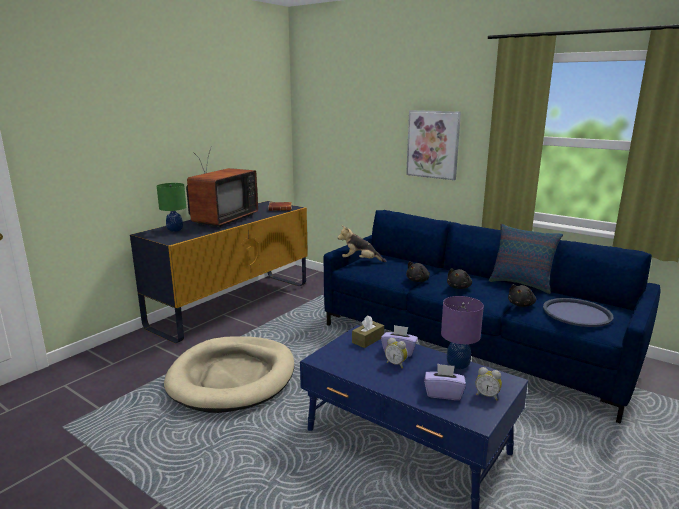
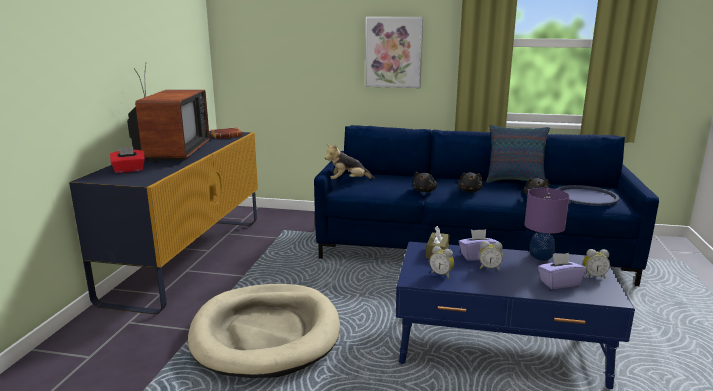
camera: 25 degrees left, 0 degrees up
green table lamp [157,183,186,232] -> red tissue box [110,147,145,173]
none -> alarm clock [429,246,454,279]

